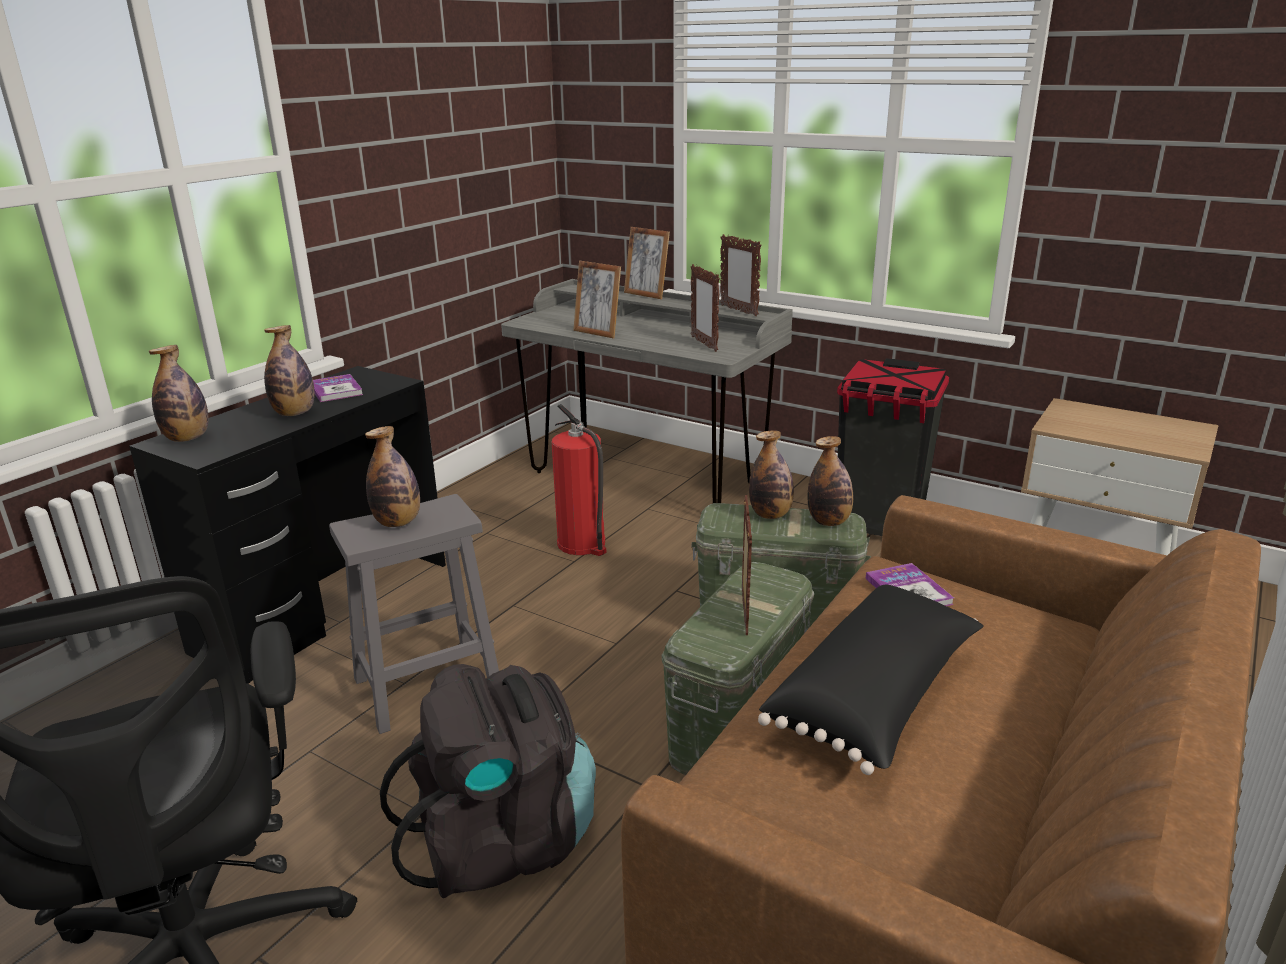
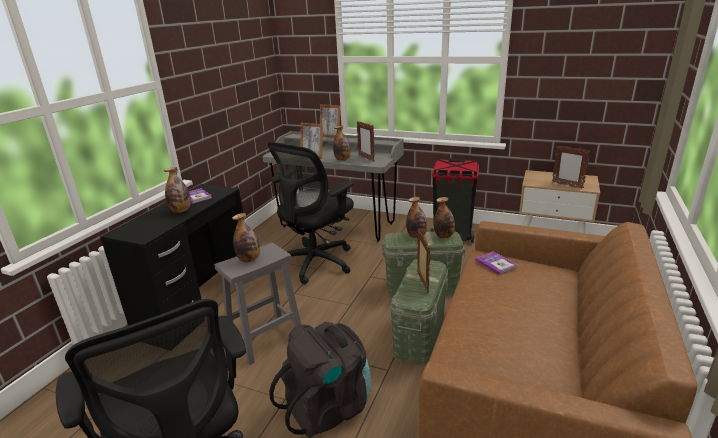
camera: 10 degrees left, 0 degrees up
bottle [149,345,209,442] -> bottle moved to [333,125,351,161]
fire extinguisher [552,404,606,556] -> black office chair [268,142,354,284]
picture frame [720,234,762,316] -> picture frame moved to [552,145,590,189]
black pillow [758,585,984,775] -> none

